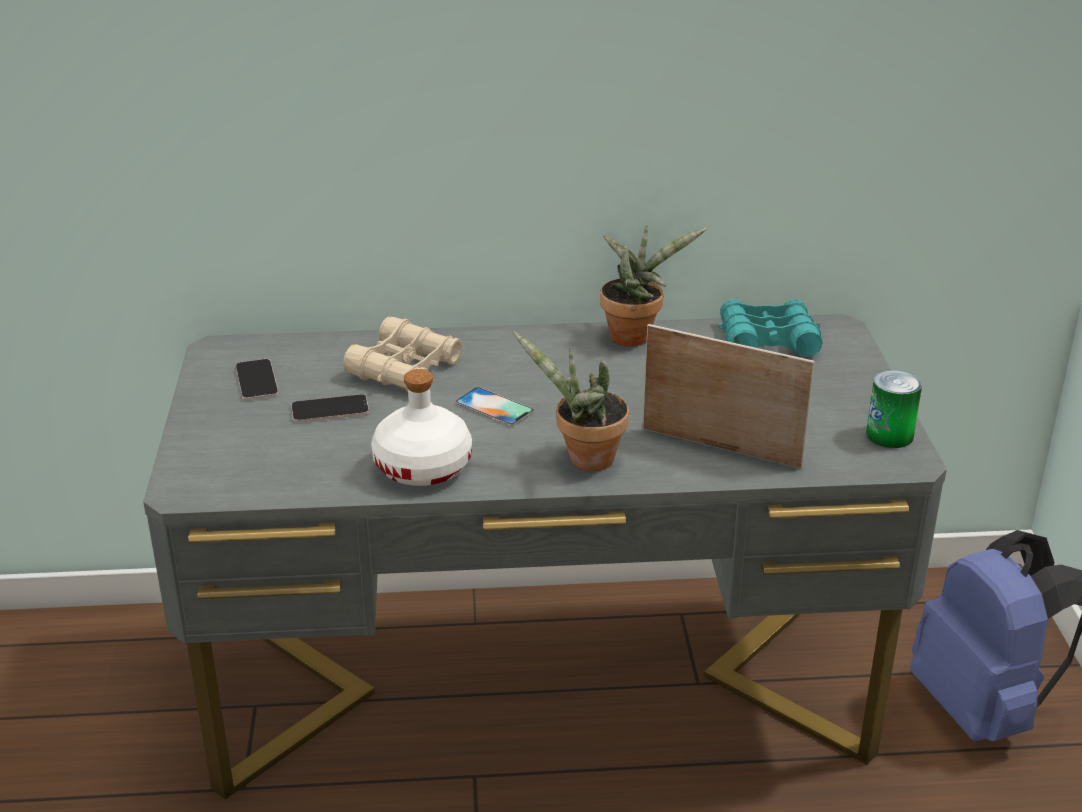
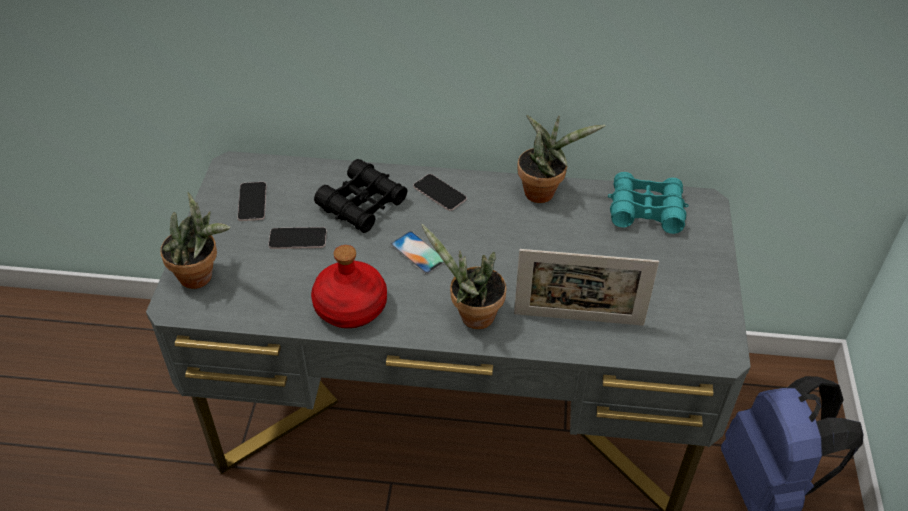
camera: 10 degrees right, 15 degrees up
beige binoculars [343,317,463,391] -> black binoculars [314,159,407,233]
white bottle [371,369,472,486] -> red bottle [311,245,387,328]
picture frame [643,324,815,469] -> picture frame turned 150 degrees clockwise [514,249,659,326]
can [866,370,922,448] -> none
none -> potted plant [160,192,231,289]
none -> phone [413,174,467,211]

